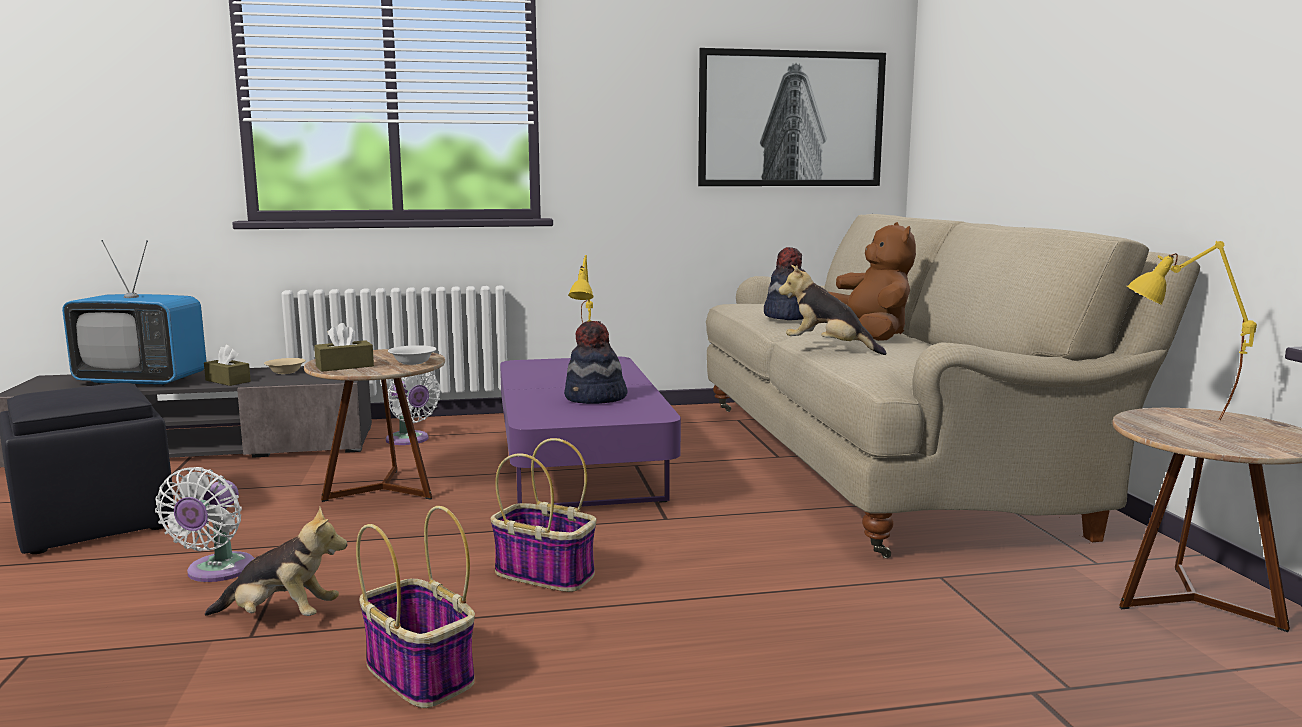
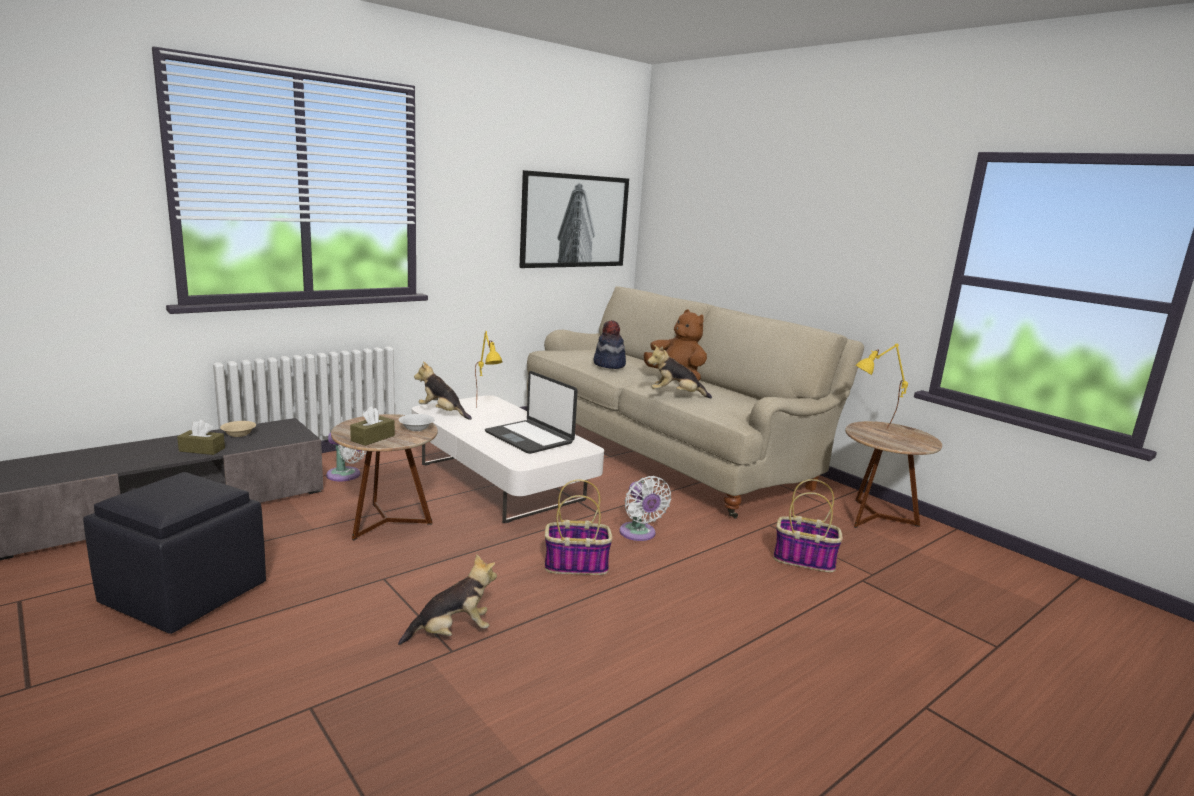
camera: 30 degrees left, 5 degrees up
television [62,240,207,386] -> none
white fan [155,467,255,582] -> white fan moved to [619,476,671,541]
basket [356,506,475,708] -> basket moved to [773,479,843,573]
purple coffee table [500,356,681,507] -> white coffee table [412,395,604,523]
hat [564,321,628,404] -> laptop [485,371,578,454]
none -> plush toy [414,361,472,420]

